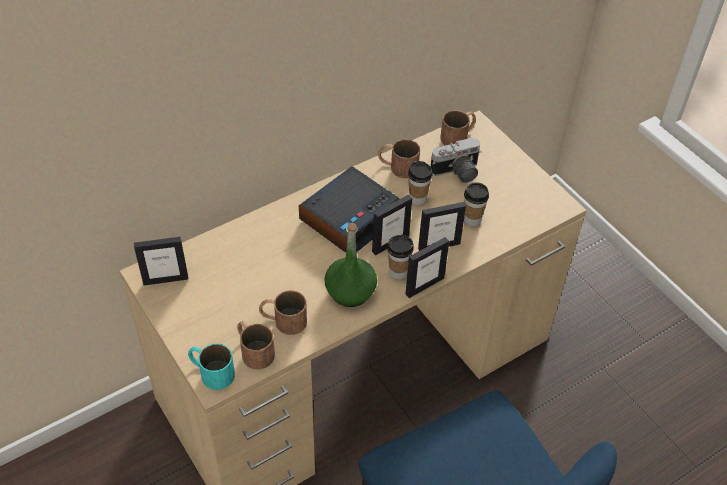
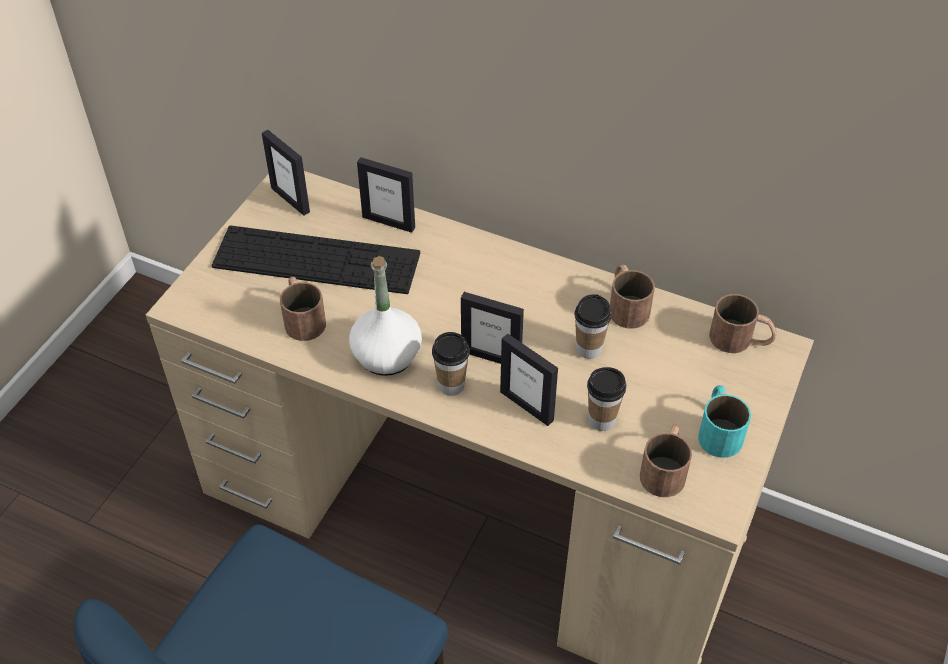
camera: 60 degrees right, 0 degrees up
turquoise mug [188,343,235,390] -> turquoise mug moved to [698,385,751,458]
brown mug [237,321,275,370] -> brown mug moved to [640,424,692,497]
alarm clock [299,166,399,253] -> none
green bottle [324,223,377,307] -> white bottle [349,256,422,376]
picture frame [406,237,449,298] -> picture frame moved to [357,157,415,233]
camera [431,137,482,183] -> none
none -> keyboard [211,225,420,294]

